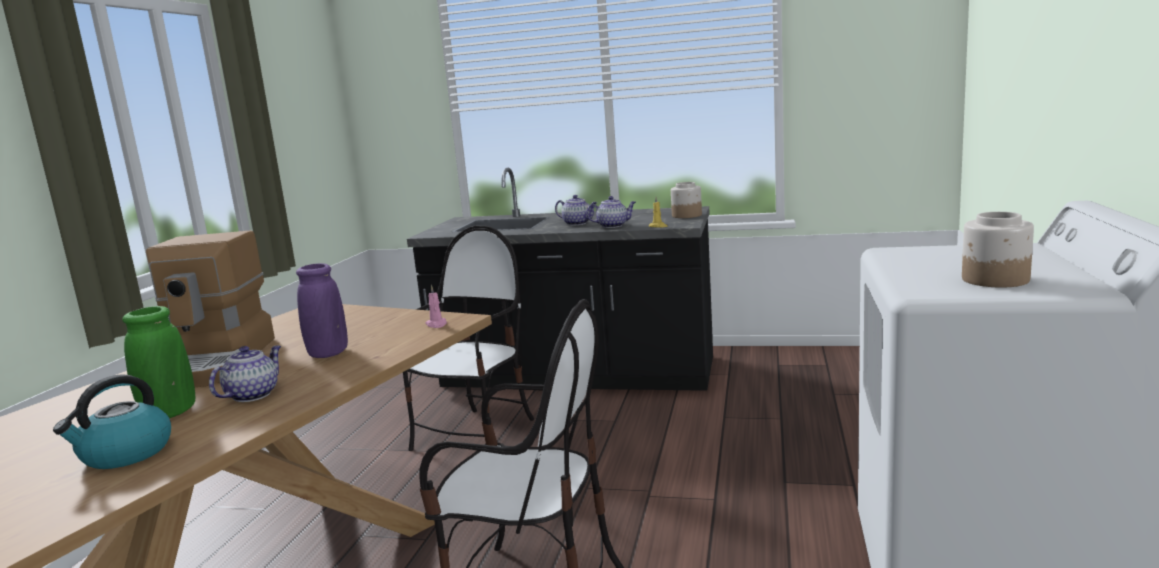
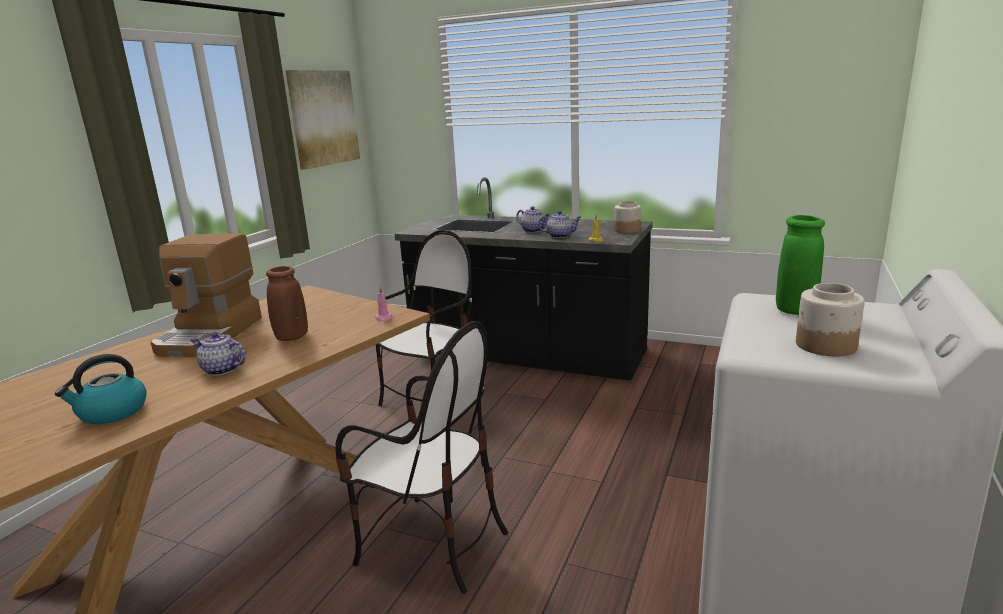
camera: 10 degrees right, 5 degrees up
green vase [122,306,195,418] -> green vase moved to [776,215,825,315]
teapot [209,346,281,402] -> teapot turned 105 degrees counterclockwise [191,332,246,375]
purple vase [296,263,348,358] -> brown vase [266,266,308,341]
none -> picture [286,70,360,170]

